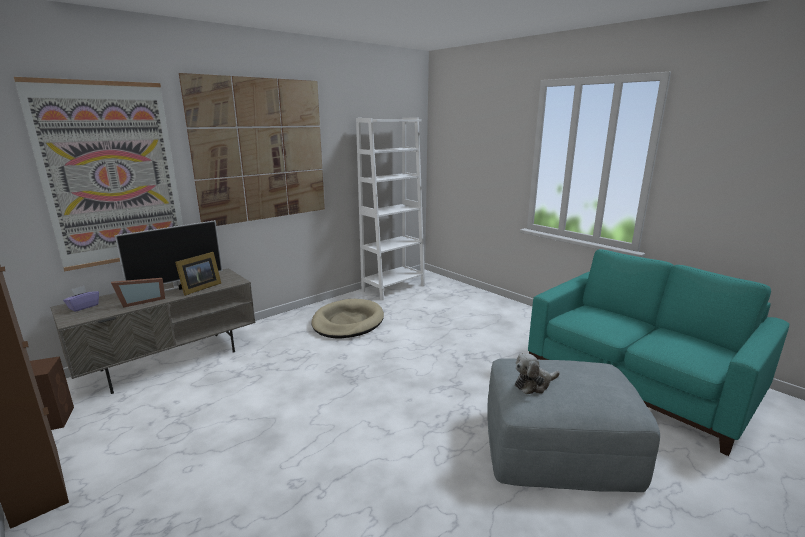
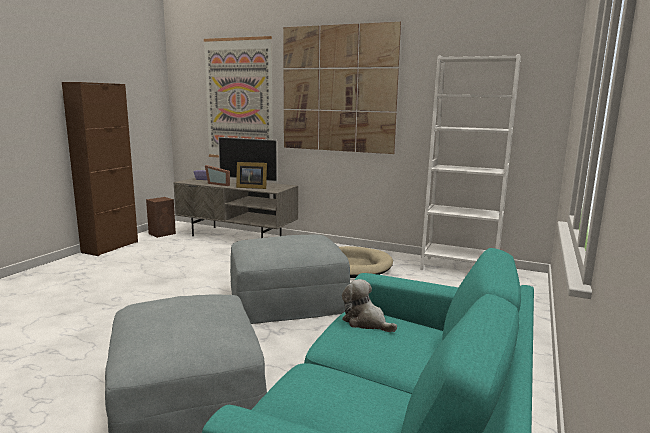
camera: 65 degrees right, 5 degrees down
plush toy [515,353,560,394] -> plush toy moved to [342,279,397,332]
none -> grey ottoman [230,235,350,324]

